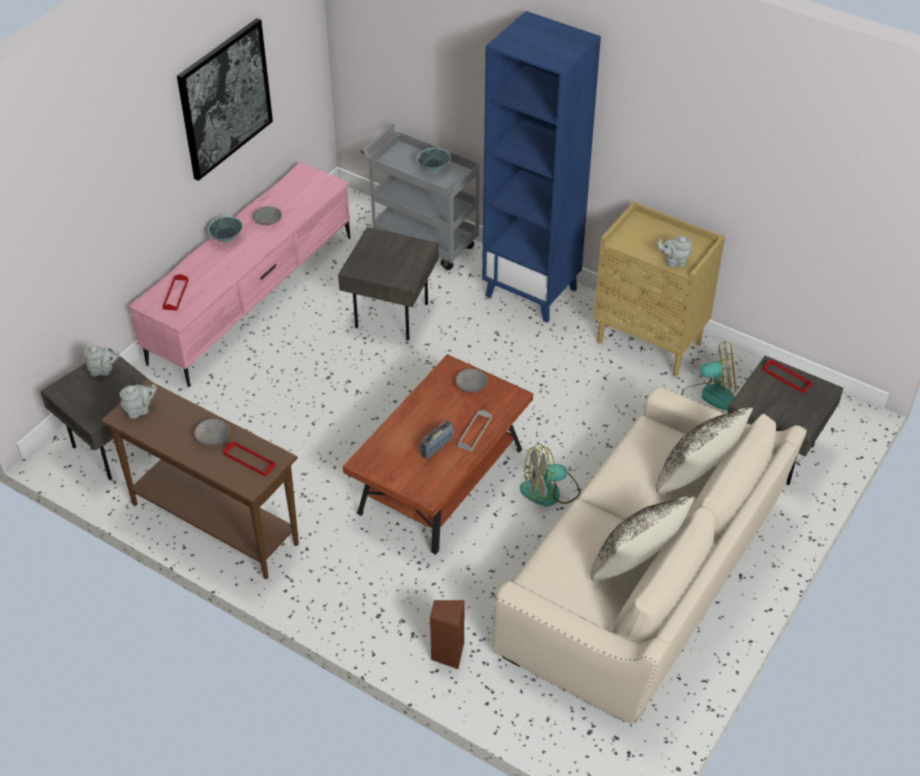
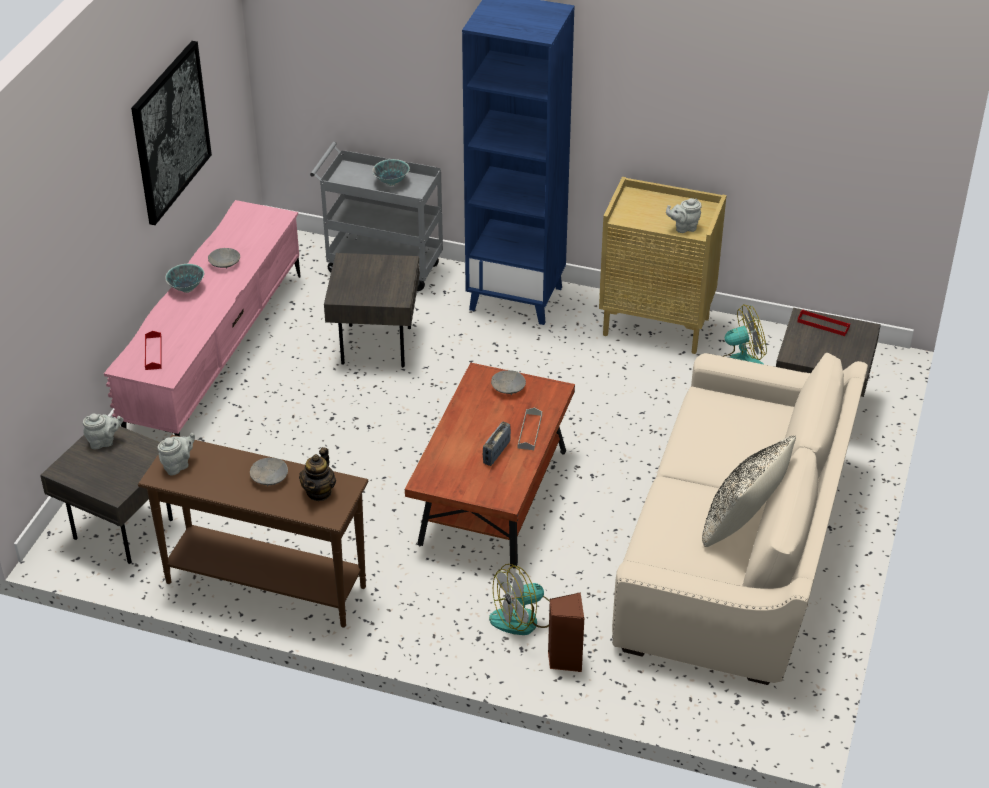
camera: 15 degrees left, 5 degrees down
red tray [224,441,276,477] -> teapot [299,447,336,501]
fan [520,444,580,507] -> fan moved to [489,564,550,635]
beige pillow [656,407,753,495] -> none

